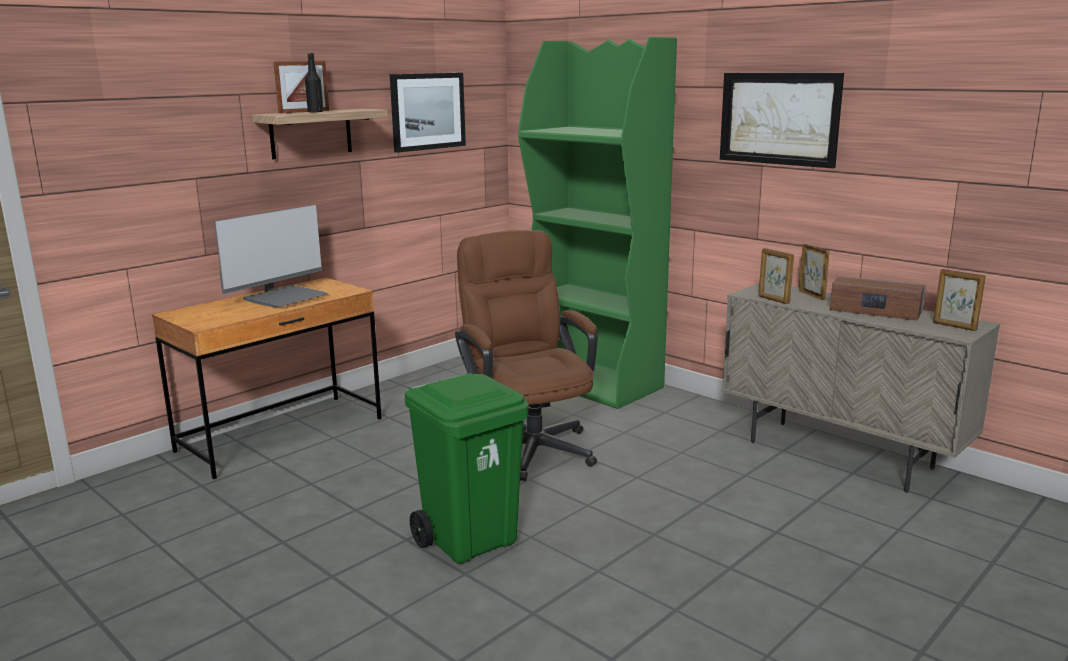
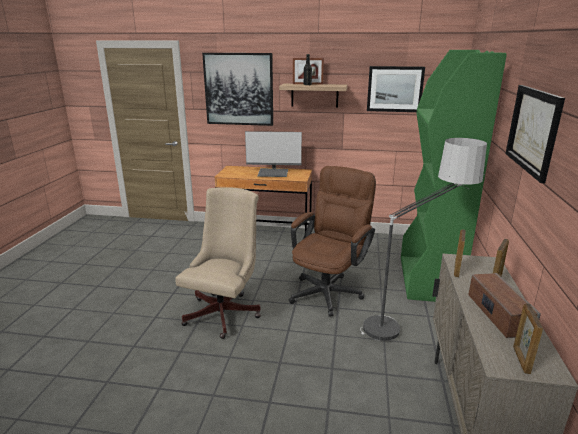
camera: 55 degrees right, 5 degrees up
green trash can [405,373,529,564] -> beige office chair [176,187,261,339]
none -> picture [202,53,273,126]
none -> floor lamp [360,138,487,341]

